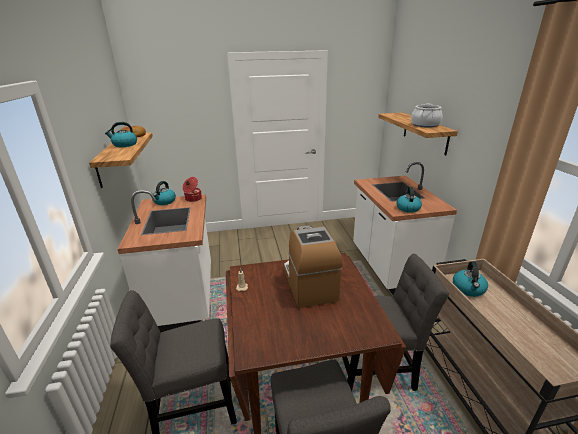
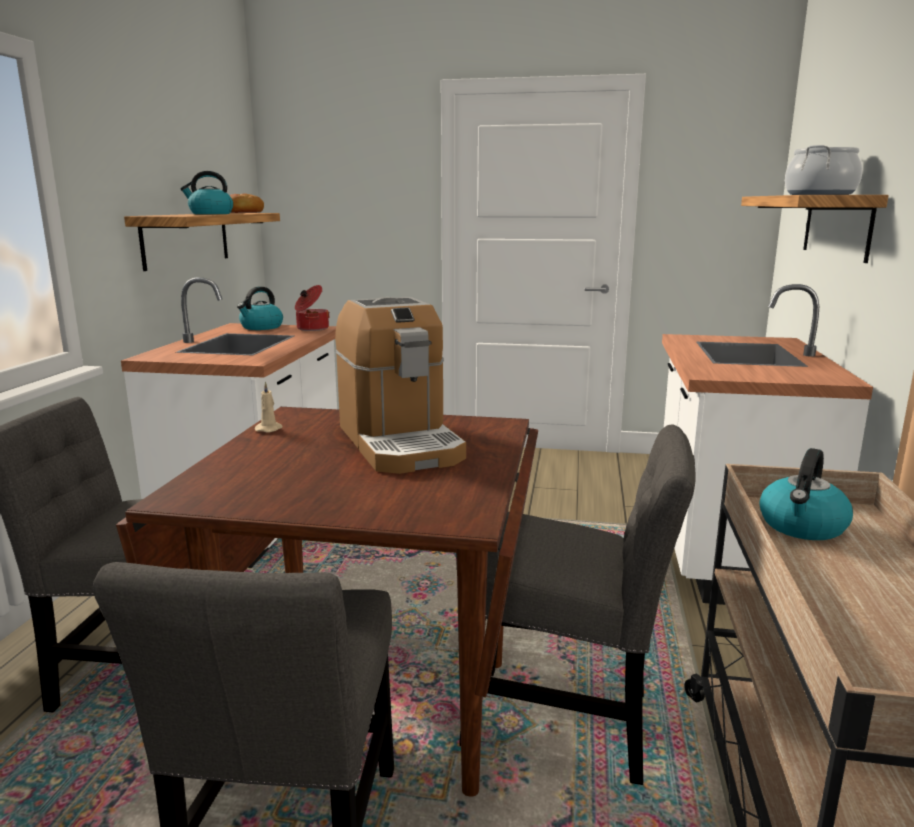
camera: 20 degrees right, 10 degrees down
coffee machine [284,225,342,308] -> coffee machine turned 150 degrees clockwise [335,297,466,474]
kettle [397,187,422,213] -> none

